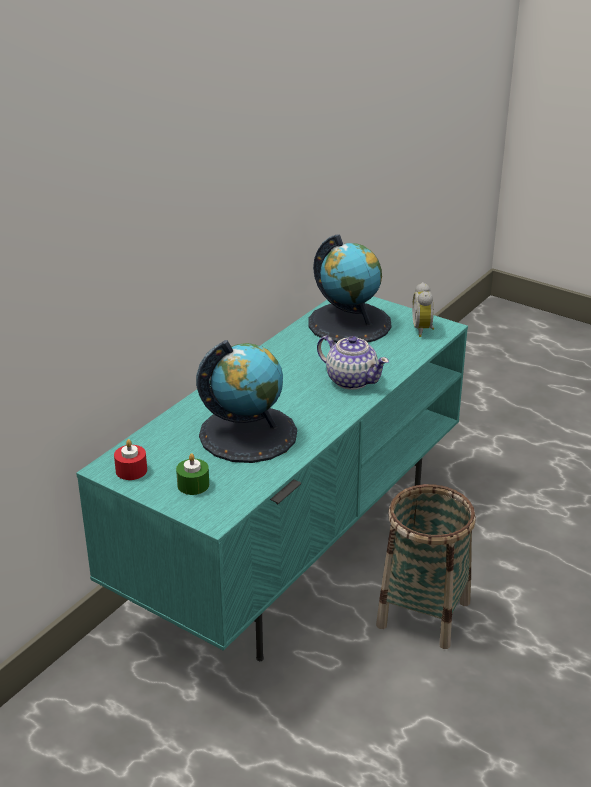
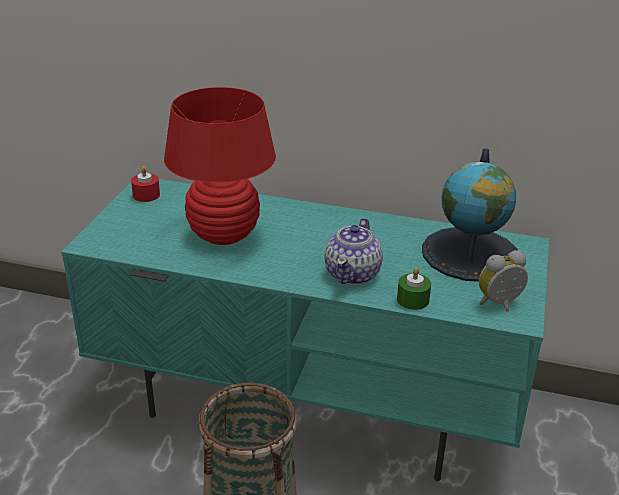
camera: 70 degrees right, 0 degrees up
green candle [176,453,209,495] -> green candle moved to [397,267,431,310]
globe [196,340,297,463] -> red table lamp [164,87,276,245]

